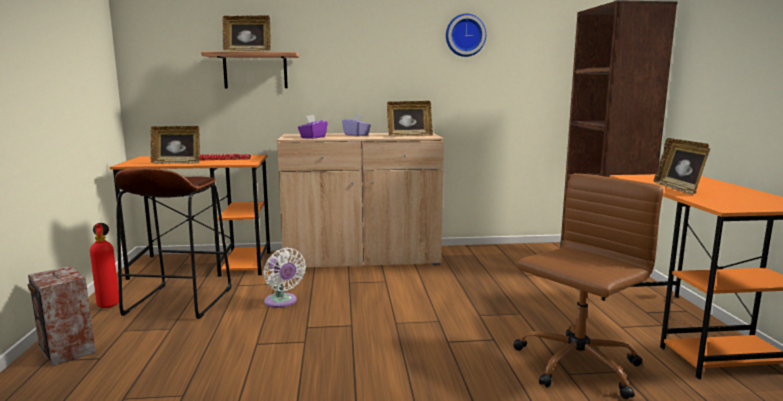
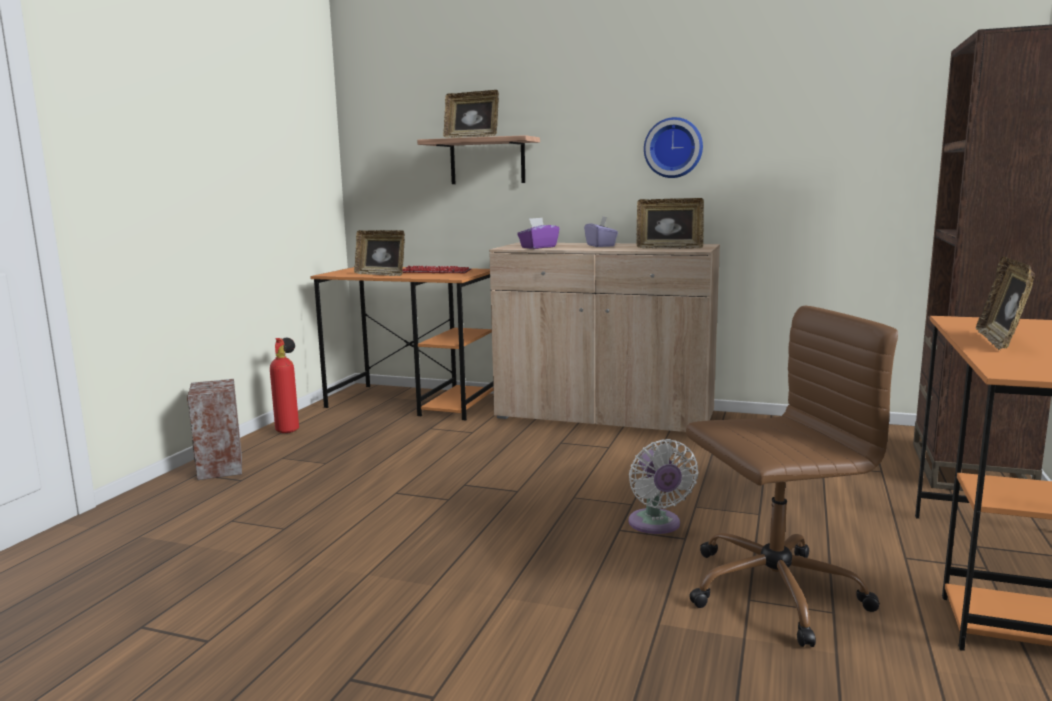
camera: 25 degrees right, 0 degrees up
brown stool [115,169,231,319] -> none
white fan [264,248,306,308] -> white fan moved to [629,439,699,534]
wall clock [446,14,486,57] -> wall clock moved to [644,117,703,178]

